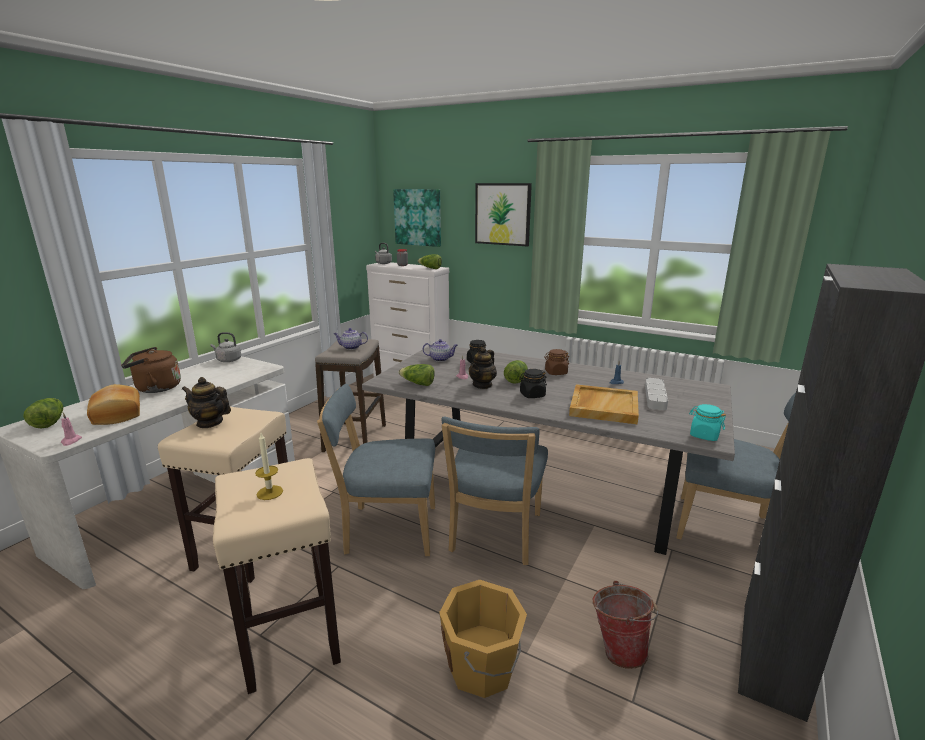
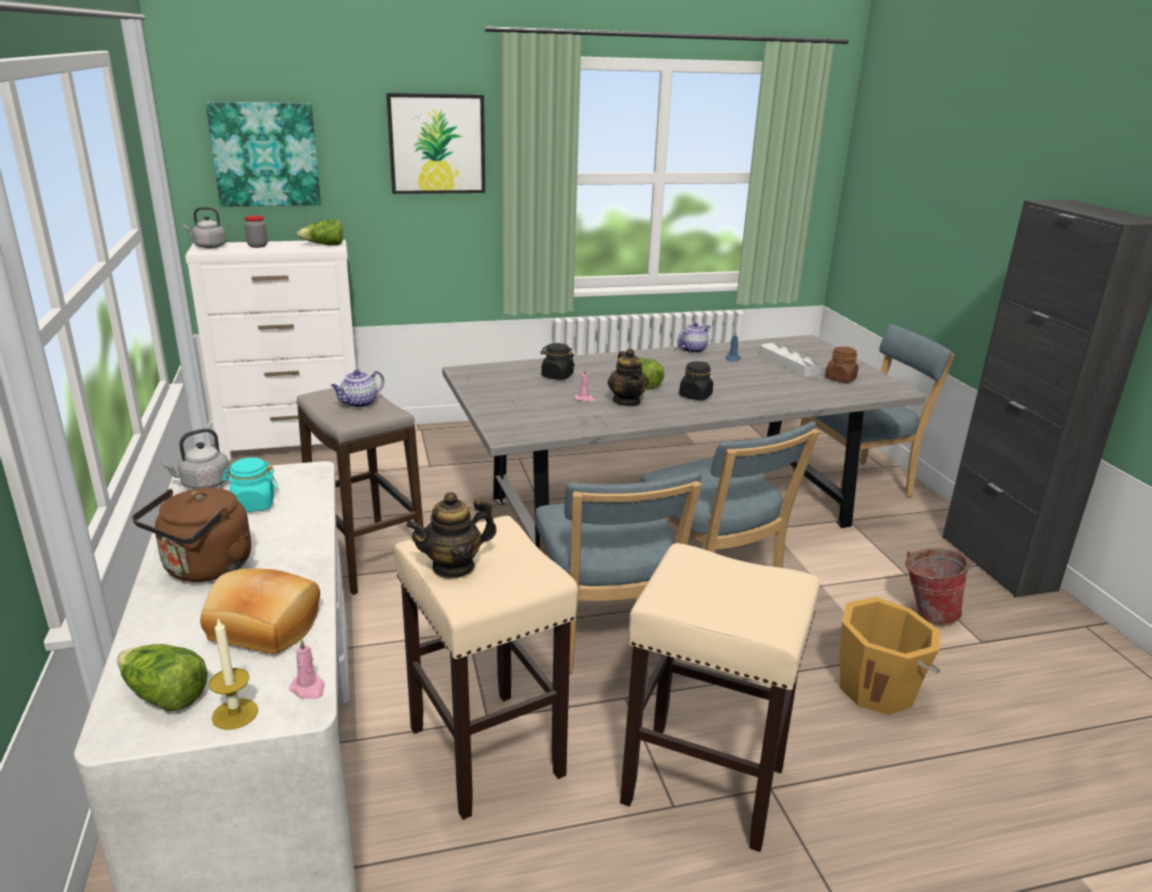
camera: 45 degrees left, 5 degrees up
candle [255,433,283,500] -> candle moved to [209,619,258,730]
blue chair [317,383,435,556] -> blue chair turned 60 degrees counterclockwise [535,472,701,673]
lettuce [398,364,434,386] -> none
teapot [423,339,458,362] -> teapot moved to [677,322,711,353]
brown jar [544,349,569,375] -> brown jar moved to [825,347,858,383]
beige tray [569,384,639,424] -> none
turquoise jar [689,404,726,441] -> turquoise jar moved to [221,458,278,512]

